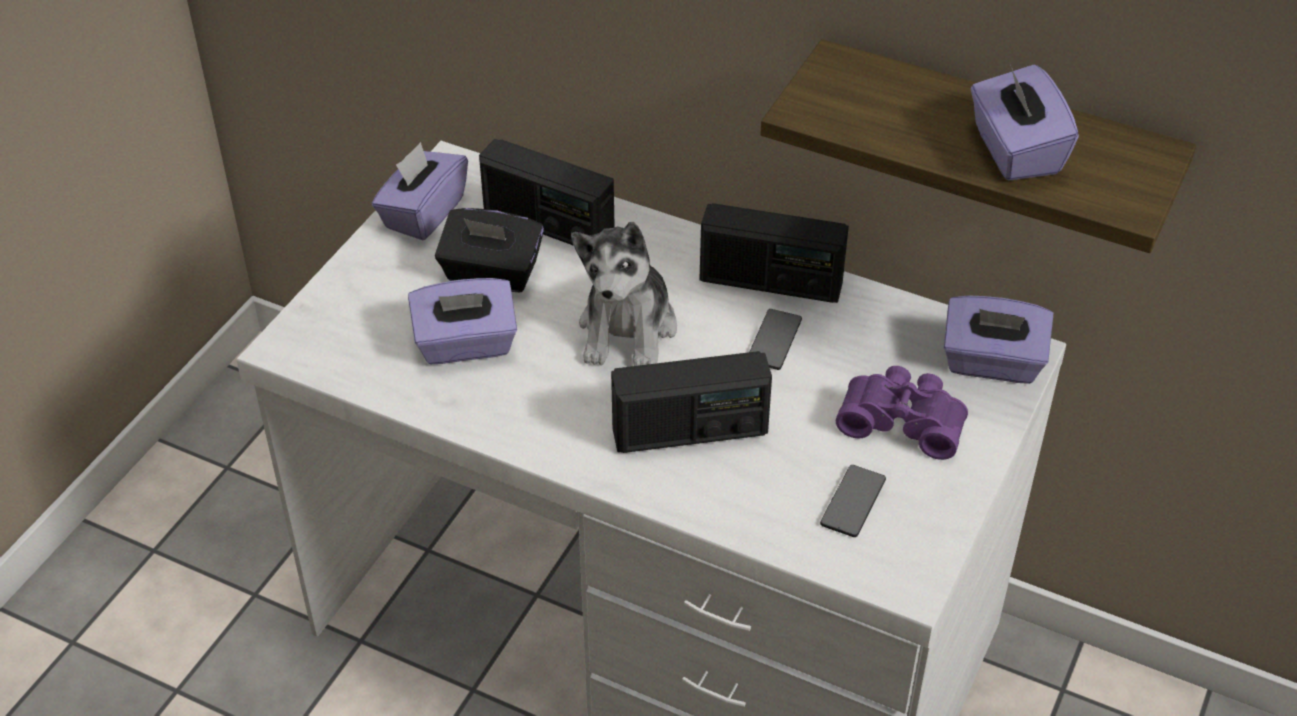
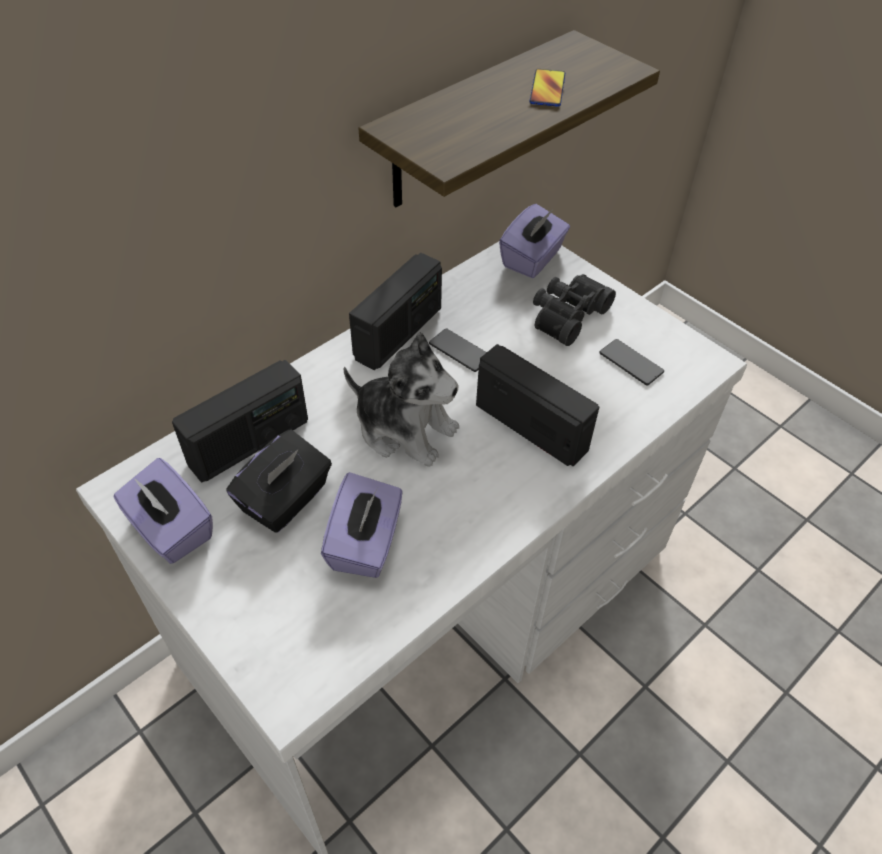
camera: 70 degrees left, 5 degrees up
radio [611,351,772,453] -> radio turned 60 degrees counterclockwise [476,344,599,466]
purple binoculars [836,366,968,460] -> black binoculars [533,274,616,346]
purple tissue box [971,64,1079,181] -> phone [529,69,565,107]

